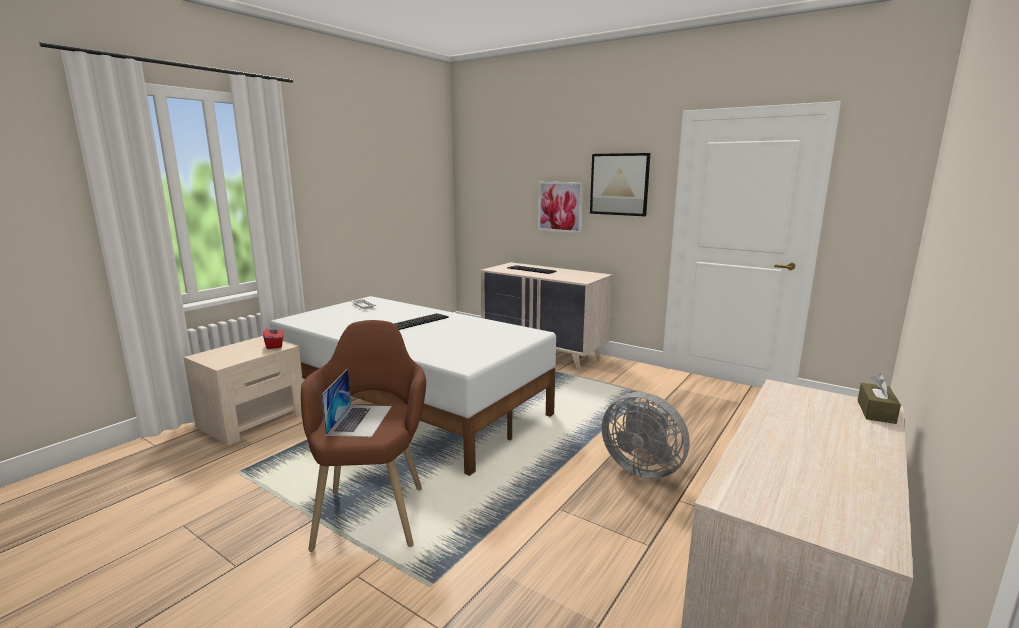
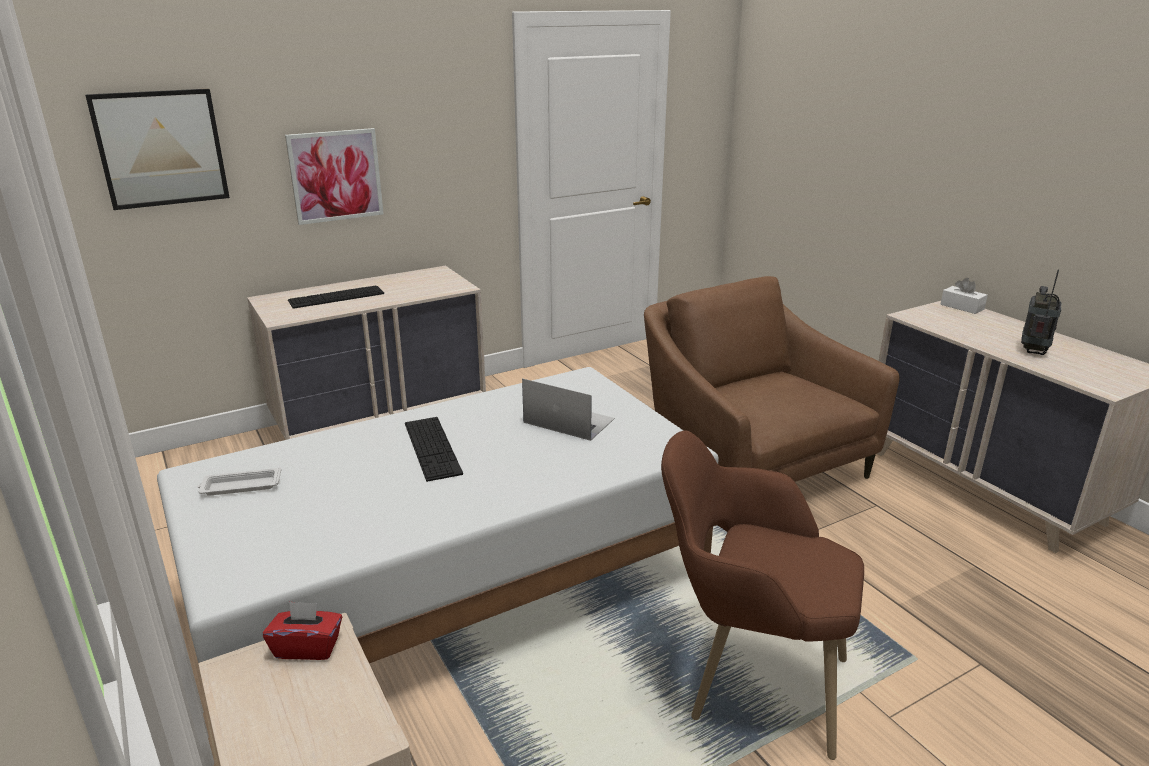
camera: 65 degrees left, 10 degrees up
laptop [322,369,392,437] -> laptop moved to [522,378,615,441]
picture [590,153,650,216] -> picture moved to [85,89,230,210]
grey fan [602,392,689,479] -> brown armchair [644,276,900,482]
brown tissue box [857,373,901,424] -> white tissue box [940,278,988,314]
none -> radio [1021,270,1062,355]

